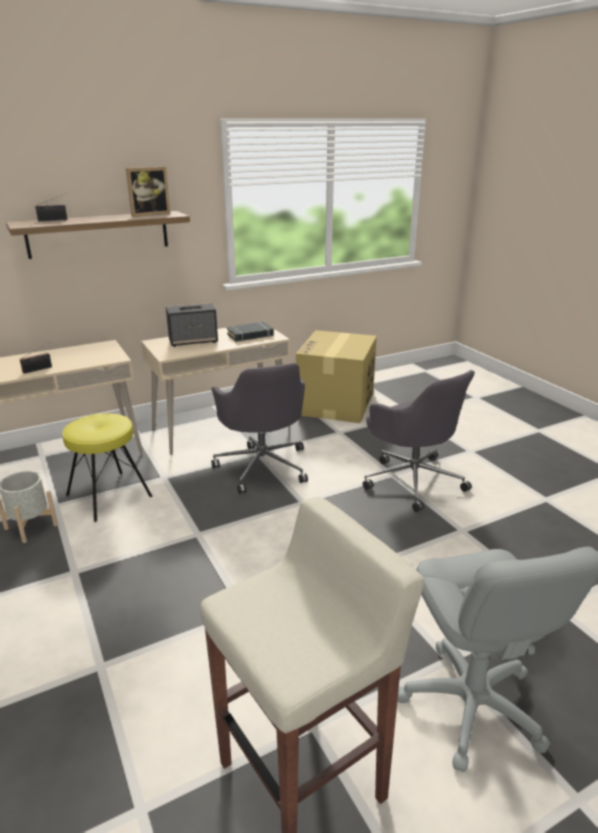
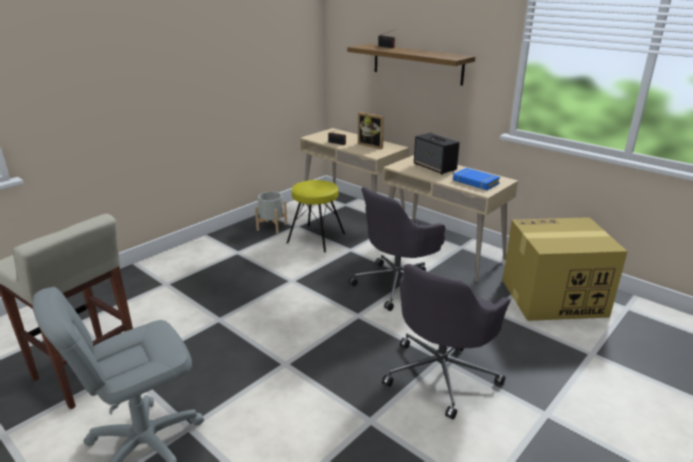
camera: 70 degrees right, 0 degrees up
picture frame [126,166,170,217] -> picture frame moved to [358,112,384,149]
black book [227,322,274,342] -> blue book [453,168,500,190]

